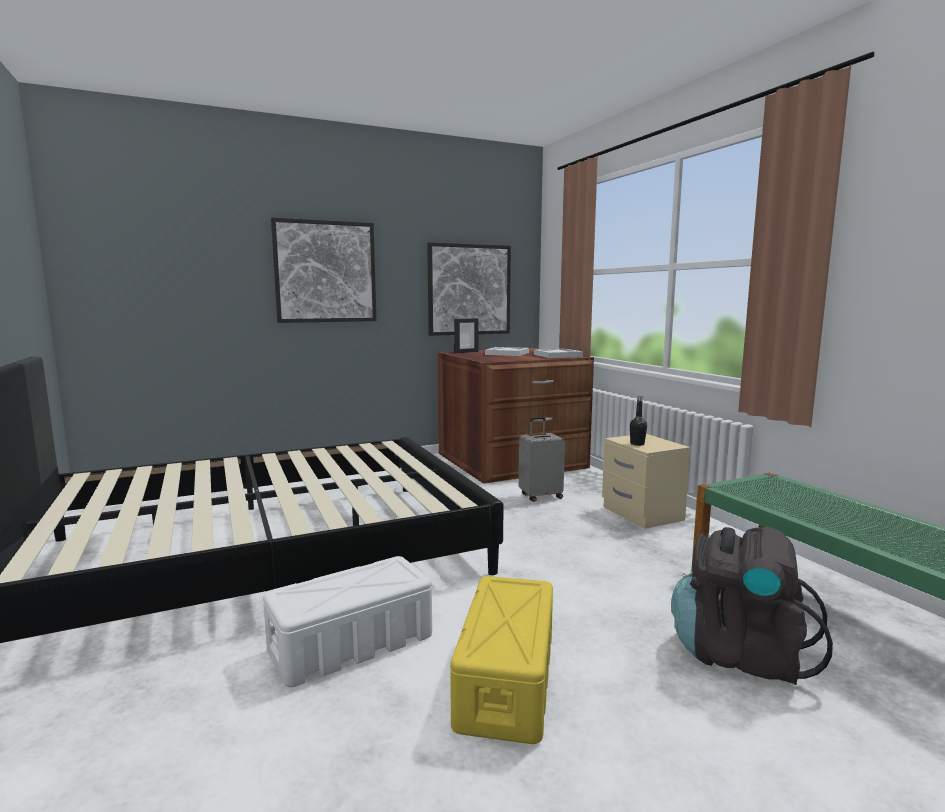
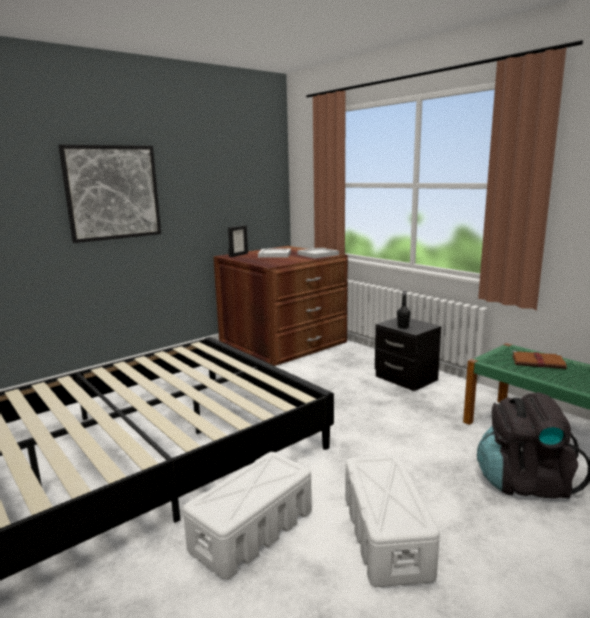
camera: 15 degrees left, 5 degrees up
picture [427,242,511,336] -> none
yellow storage box [450,576,553,744] -> white storage box [345,455,440,587]
grey suitcase [519,417,565,502] -> none
beige nightstand [602,434,690,529] -> black nightstand [375,318,441,391]
none -> brown book [512,351,567,369]

